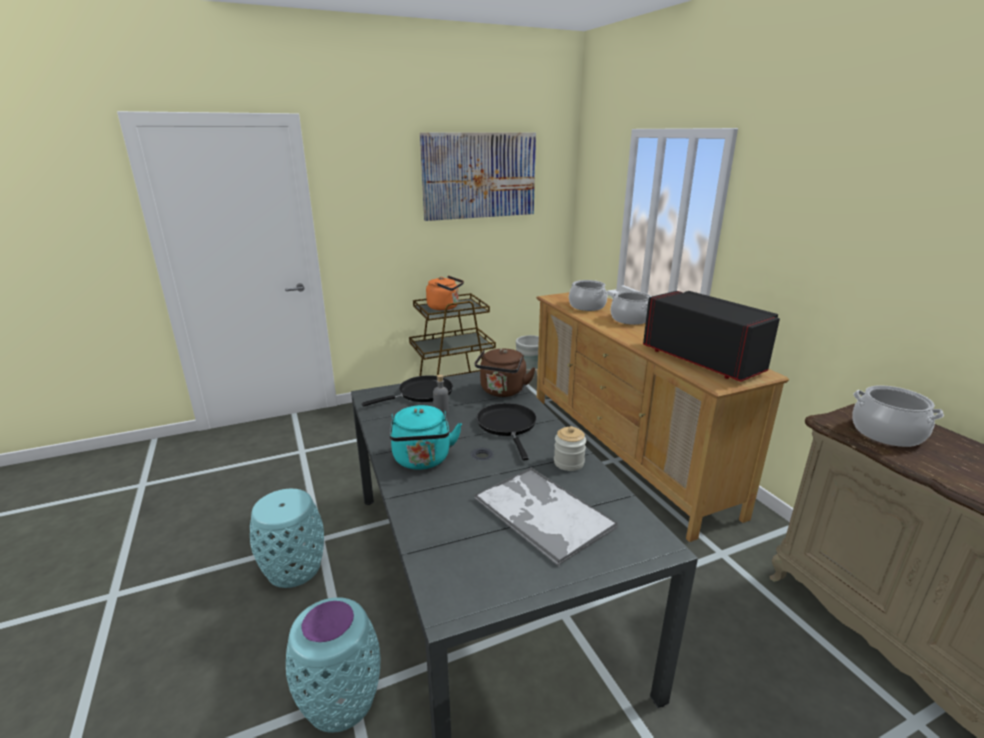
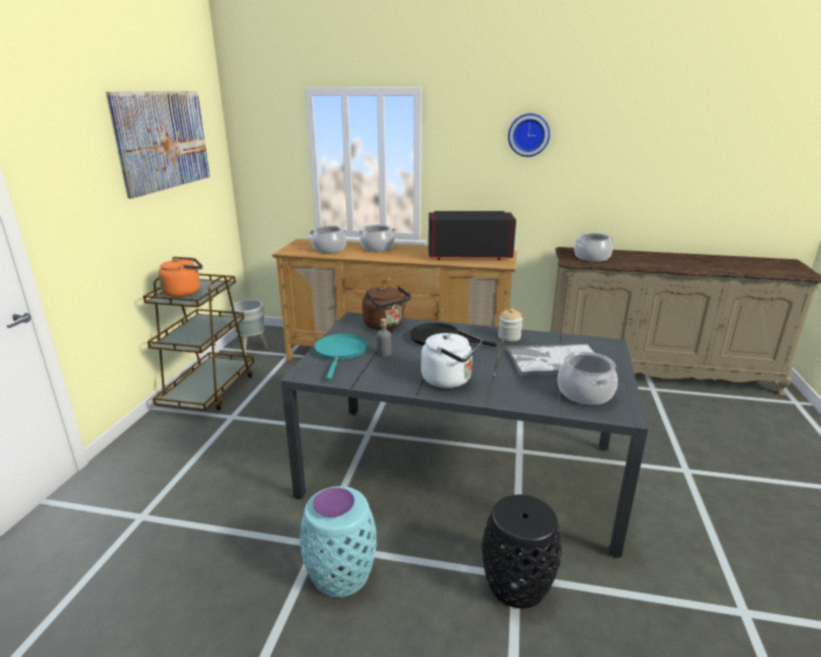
camera: 55 degrees left, 0 degrees up
turquoise stool [286,597,381,733] -> black stool [482,494,562,609]
purple plate [302,601,354,642] -> purple plate moved to [313,488,355,517]
black frying pan [362,375,453,407] -> turquoise frying pan [314,333,367,379]
turquoise kettle [390,405,462,470] -> white kettle [421,330,482,388]
none -> wall clock [508,113,550,157]
none -> cooking pot [557,352,618,405]

